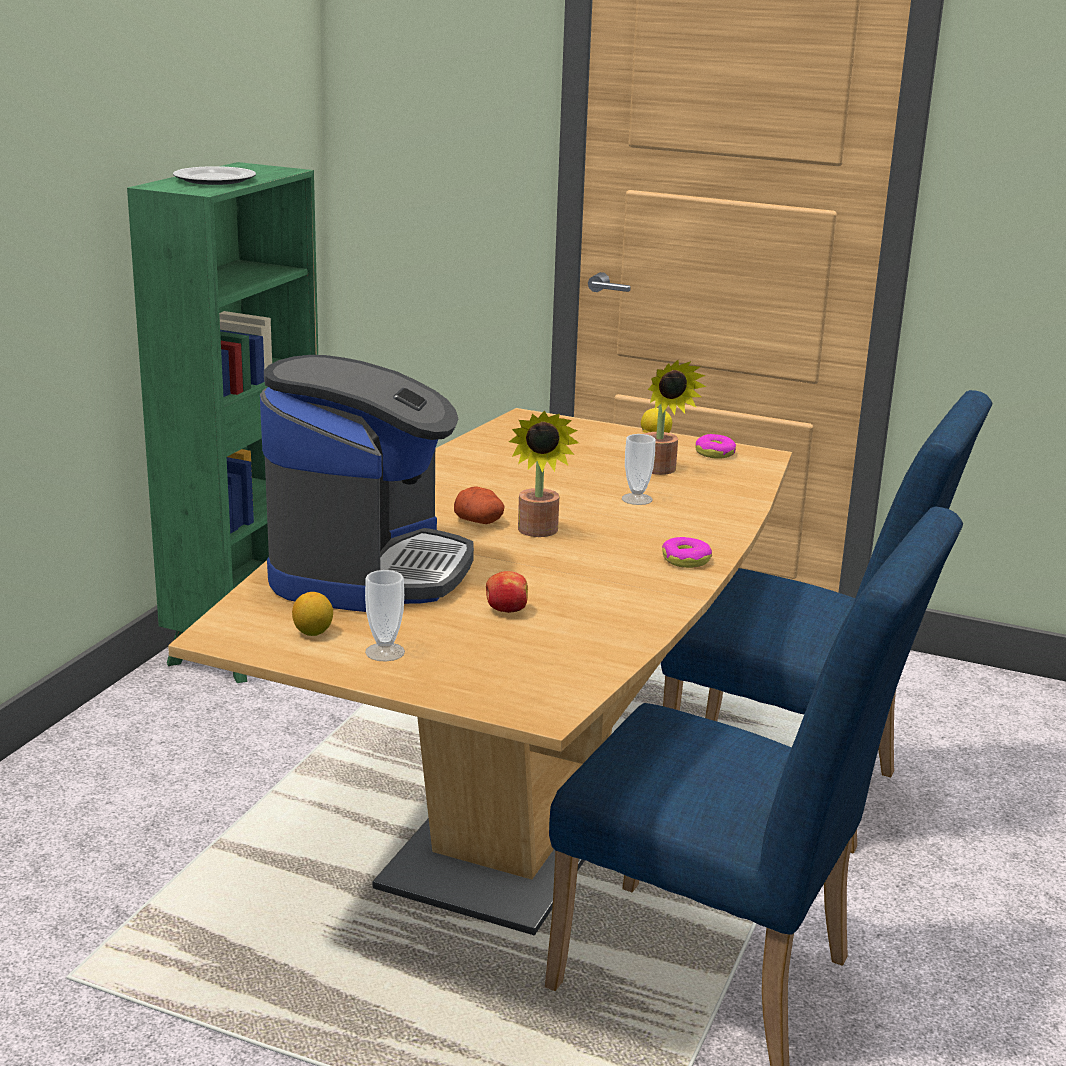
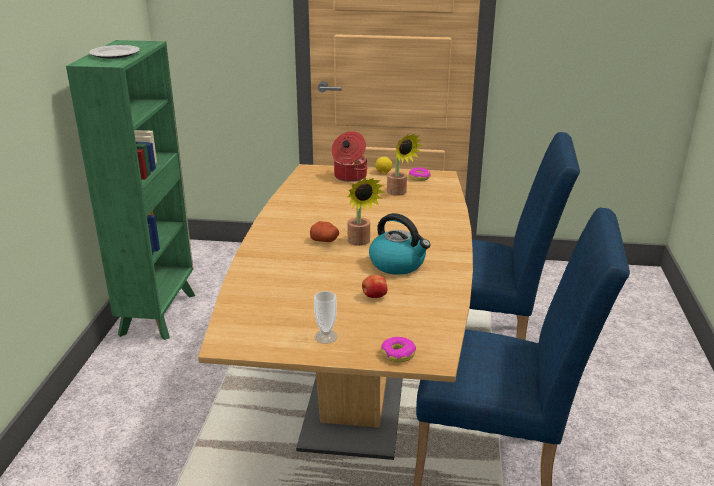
camera: 15 degrees left, 5 degrees up
coffee machine [260,355,474,612] -> none
lemon [292,592,333,636] -> none
cup [622,434,656,505] -> none
donut [662,537,712,568] -> donut moved to [381,337,416,363]
none -> cooking pot [331,131,368,182]
none -> kettle [369,213,431,275]

